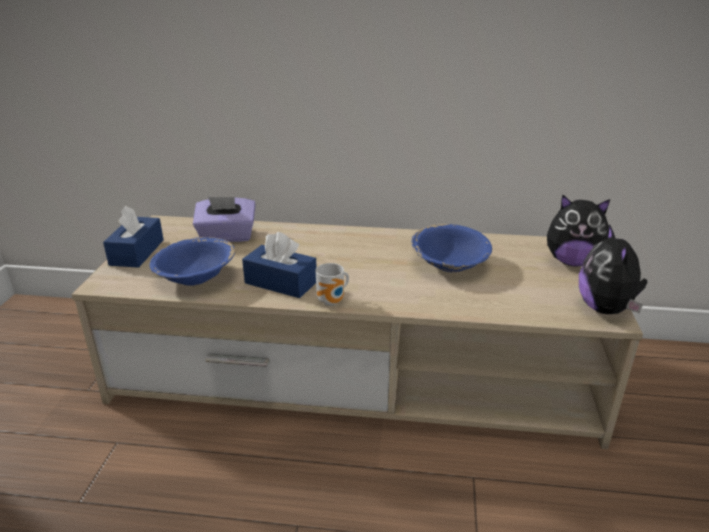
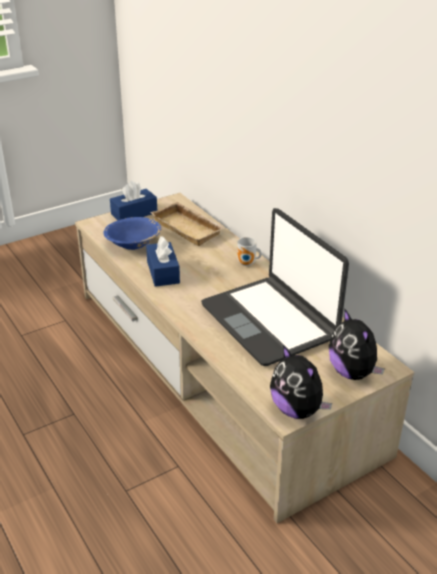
camera: 50 degrees right, 5 degrees up
purple tissue box [193,197,256,242] -> beige tray [150,202,225,246]
mug [315,263,349,306] -> mug moved to [237,237,262,266]
blue bowl [411,224,492,272] -> laptop [201,208,349,366]
plush toy [579,224,647,314] -> plush toy turned 90 degrees counterclockwise [270,345,332,419]

